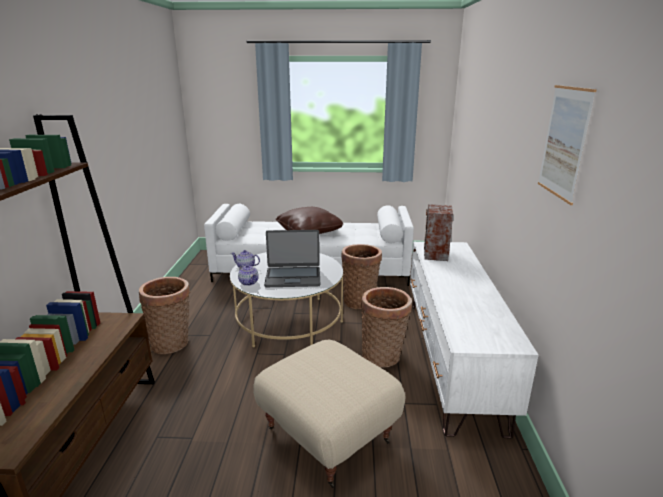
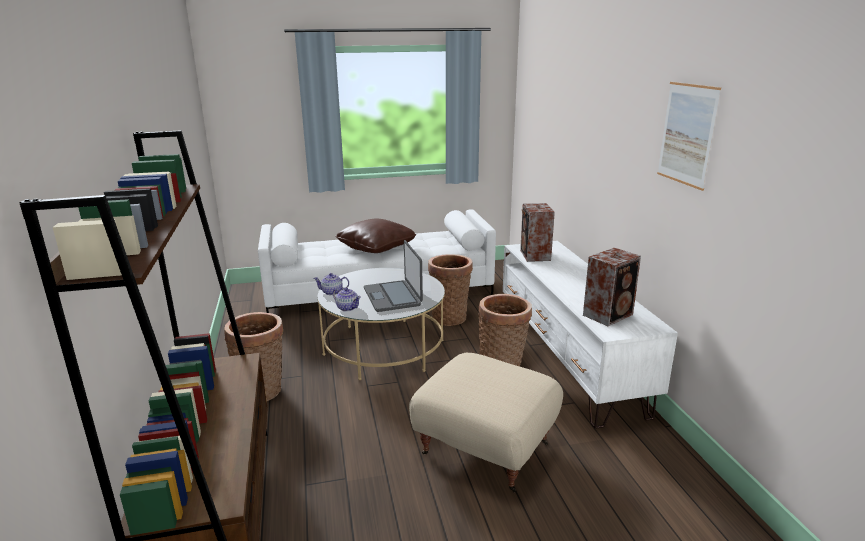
camera: 15 degrees left, 0 degrees up
laptop [264,230,320,287] -> laptop turned 90 degrees clockwise [364,240,423,312]
none -> speaker [583,248,641,326]

